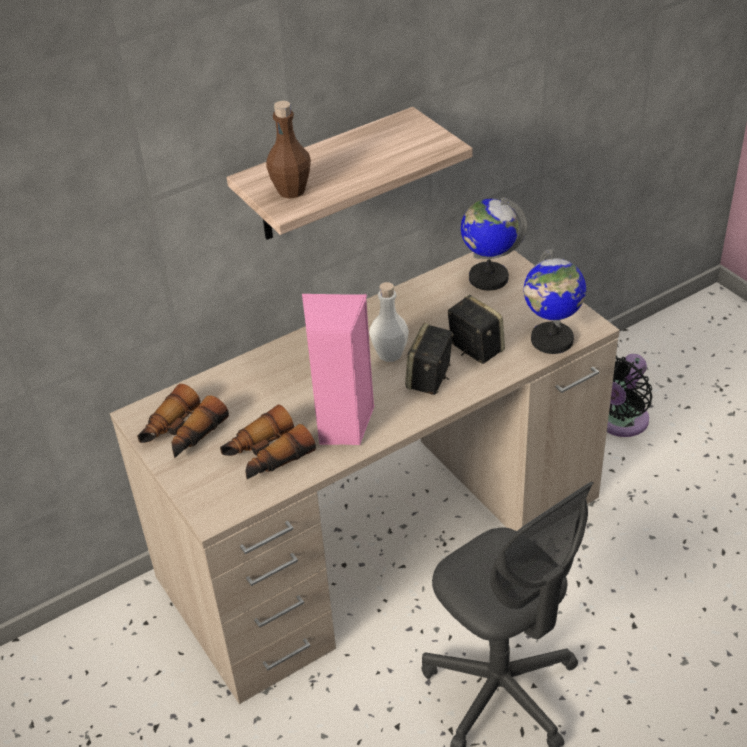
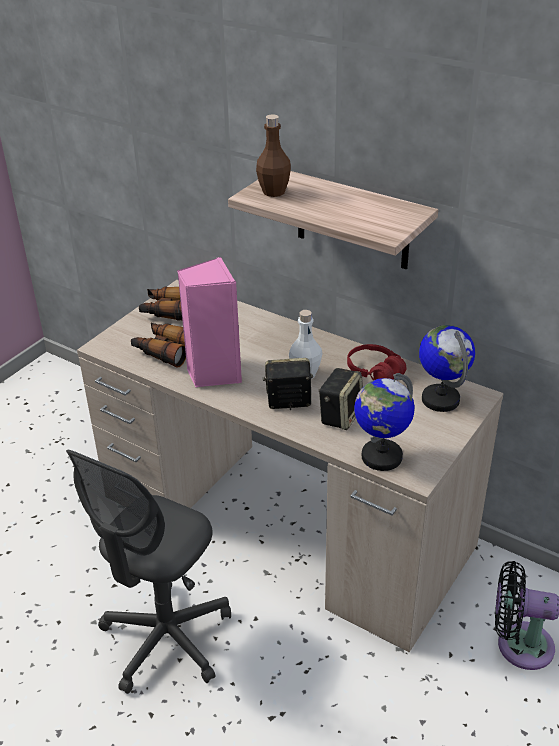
camera: 65 degrees right, 5 degrees down
none -> red headphones [347,344,407,380]

